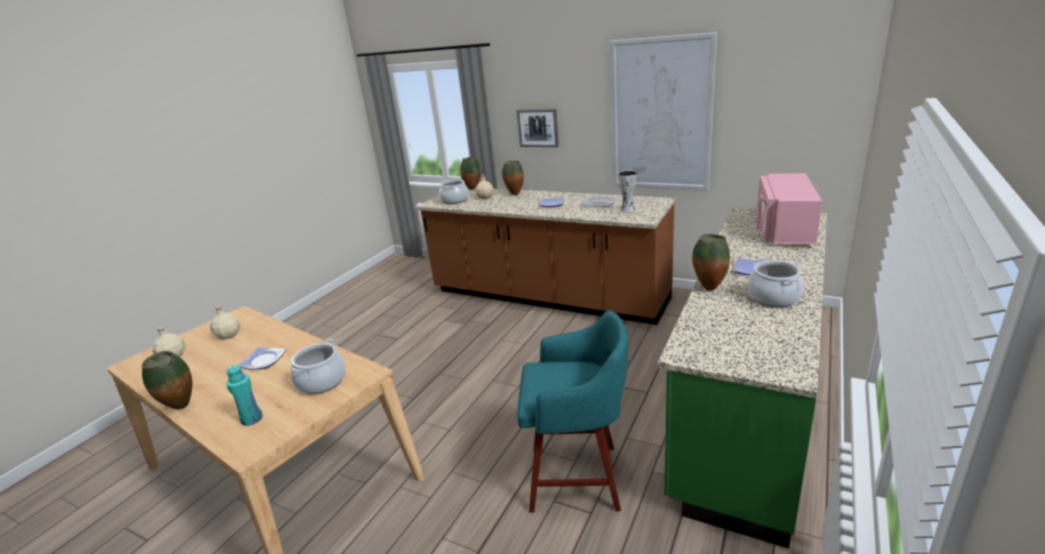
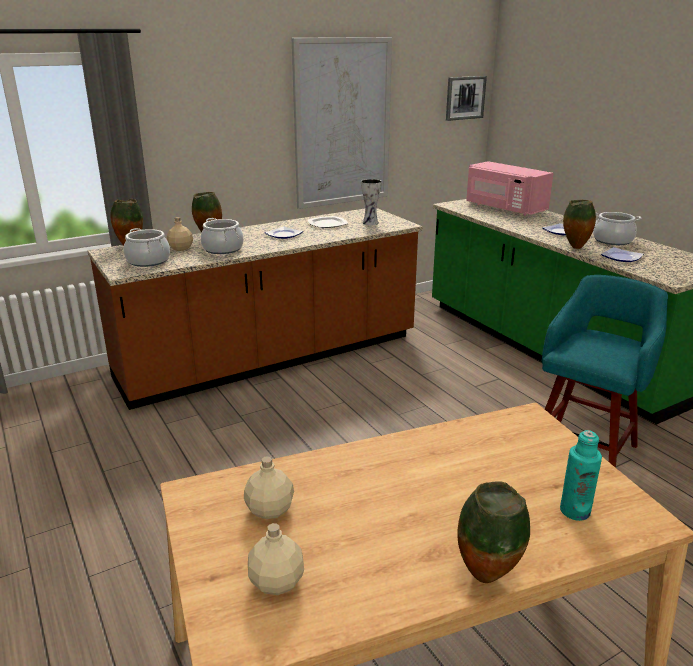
camera: 60 degrees left, 0 degrees up
plate [239,347,286,370] -> plate moved to [601,247,643,262]
cooking pot [291,339,346,394] -> cooking pot moved to [201,218,244,254]
picture [517,109,559,147] -> picture moved to [446,76,487,121]

